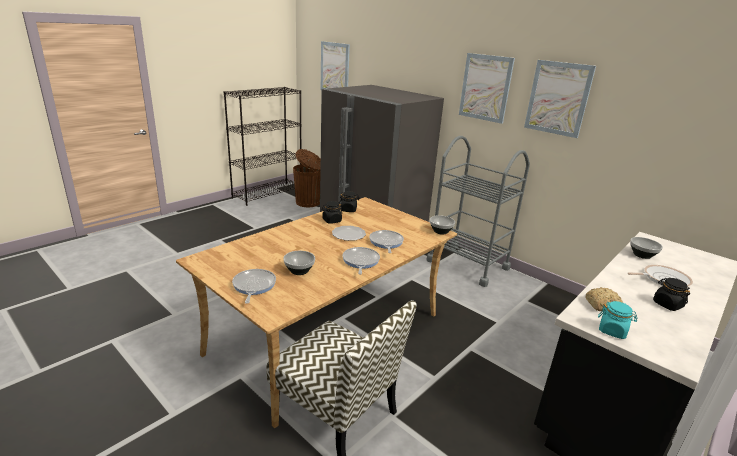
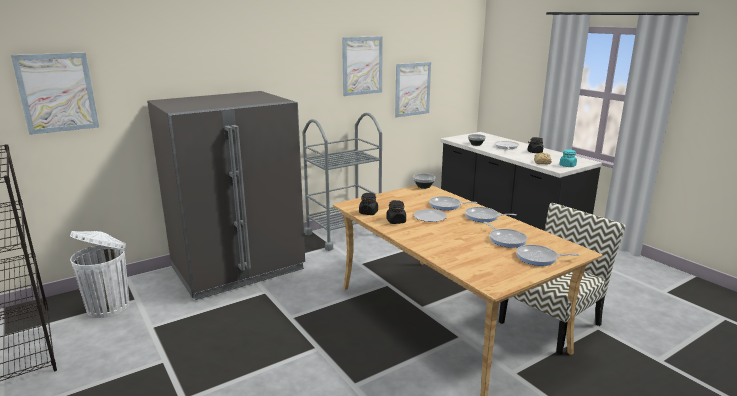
camera: 75 degrees left, 5 degrees down
bowl [283,251,315,275] -> frying pan [484,222,527,248]
brown trash can [293,149,321,207] -> white trash can [70,231,130,318]
picture [459,53,515,124] -> picture moved to [395,62,431,118]

